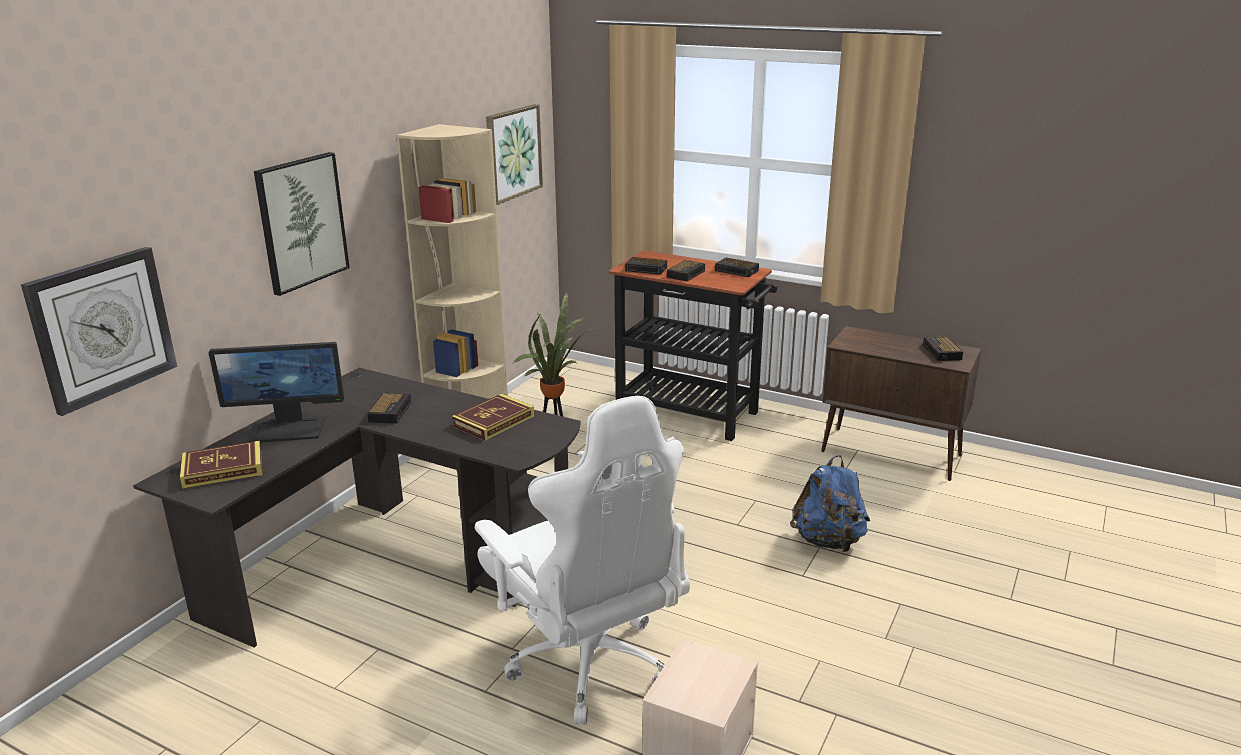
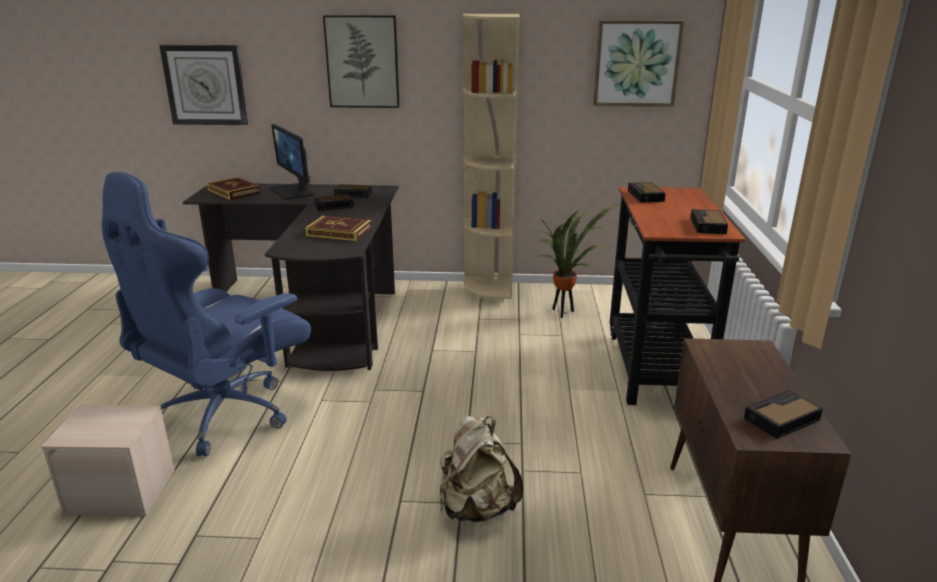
camera: 65 degrees right, 0 degrees up
white office chair [475,396,690,725] -> blue office chair [101,172,311,456]
alarm clock [667,260,705,281] -> alarm clock moved to [334,184,372,198]
blue backpack [790,455,870,552] -> beige backpack [440,416,523,522]

